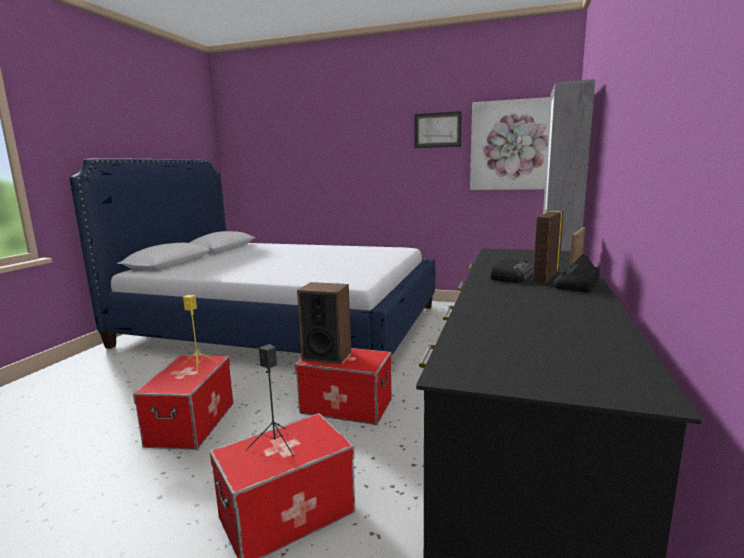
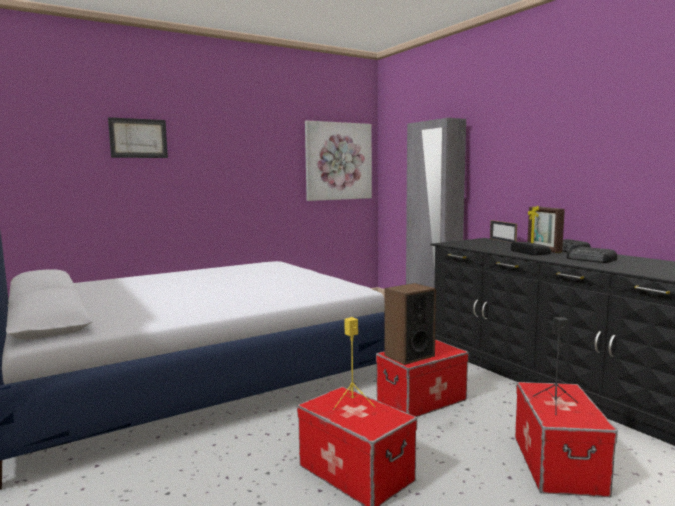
camera: 50 degrees left, 5 degrees down
picture [414,111,462,148] -> picture moved to [108,117,168,158]
none -> radio [567,247,617,263]

